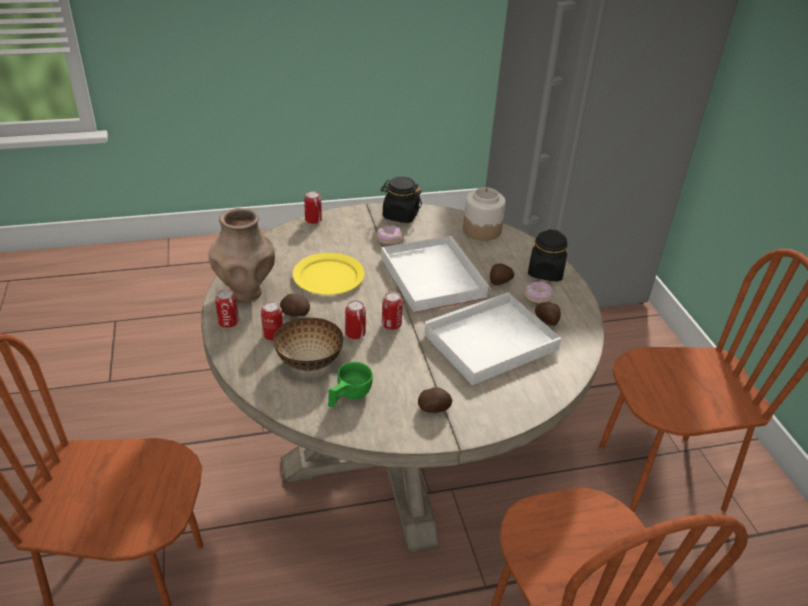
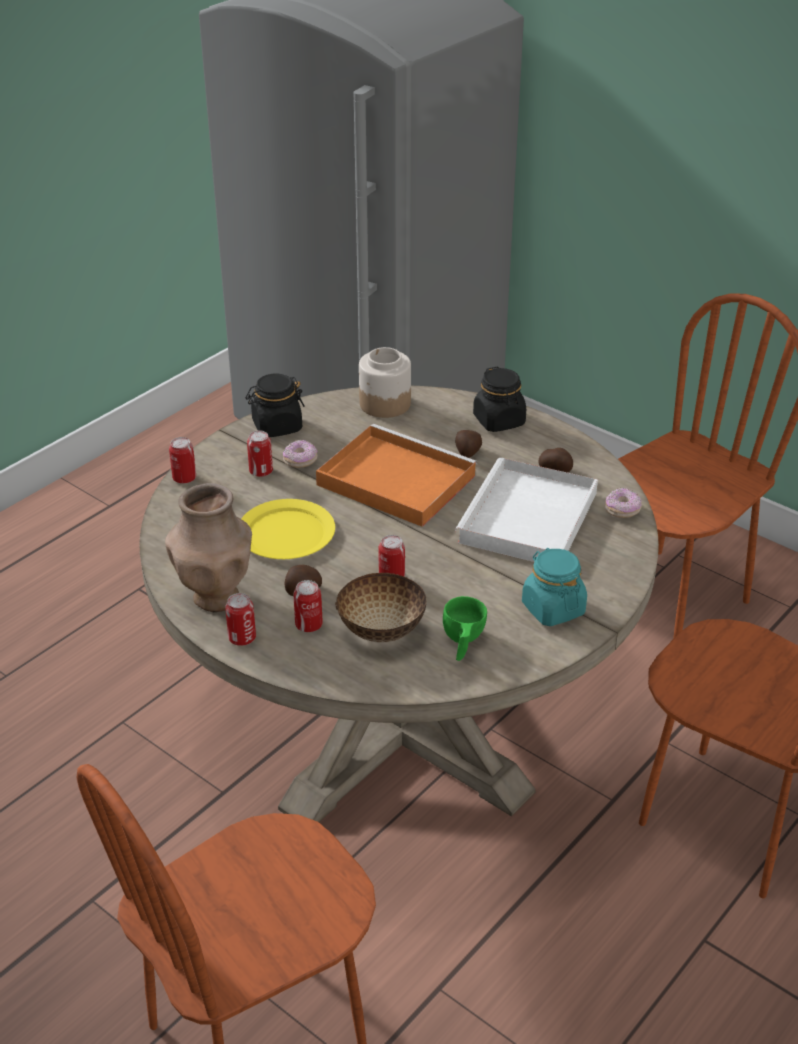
camera: 35 degrees left, 0 degrees up
white tray [381,236,491,313] -> orange tray [316,424,477,527]
can [382,291,403,330] -> can moved to [247,430,273,477]
potato [418,387,452,413] -> turquoise jar [522,548,587,626]
donut [524,281,553,303] -> donut moved to [605,488,642,518]

